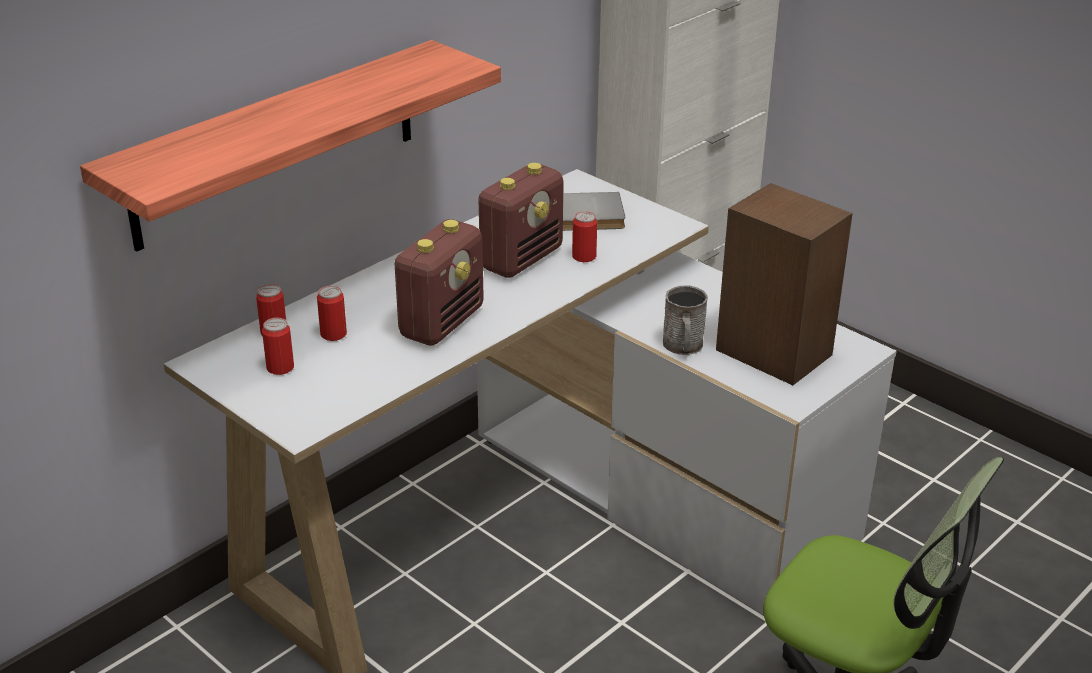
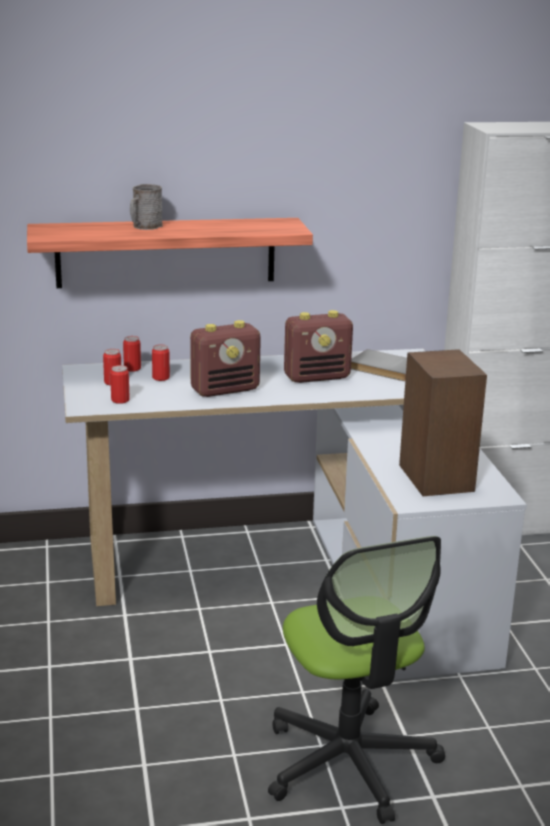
camera: 35 degrees right, 10 degrees down
can [572,211,597,262] -> can moved to [110,365,130,404]
grey mug [663,285,708,355] -> grey mug moved to [130,184,163,230]

